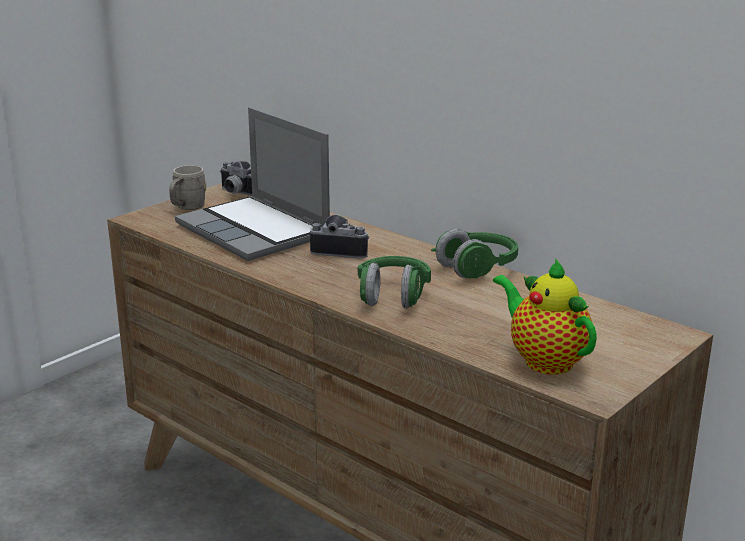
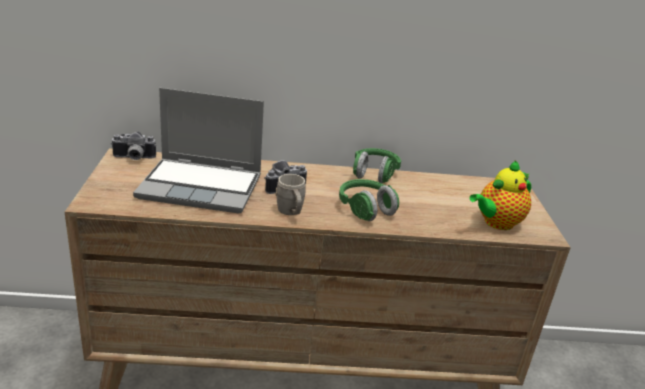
camera: 45 degrees left, 5 degrees up
grey mug [169,165,206,210] -> grey mug moved to [276,174,306,215]
teapot [493,258,597,375] -> teapot turned 45 degrees counterclockwise [469,160,531,230]

